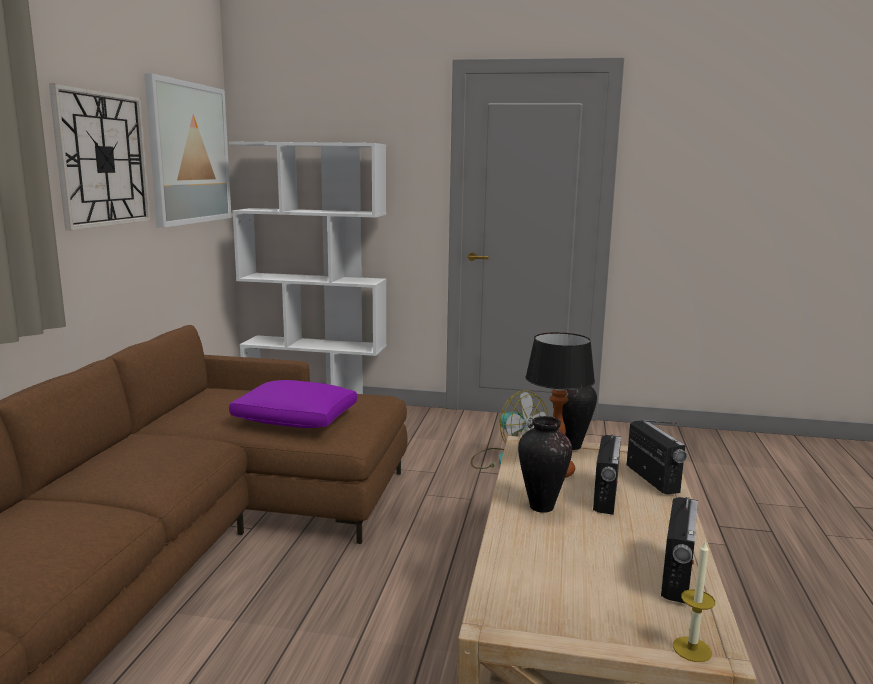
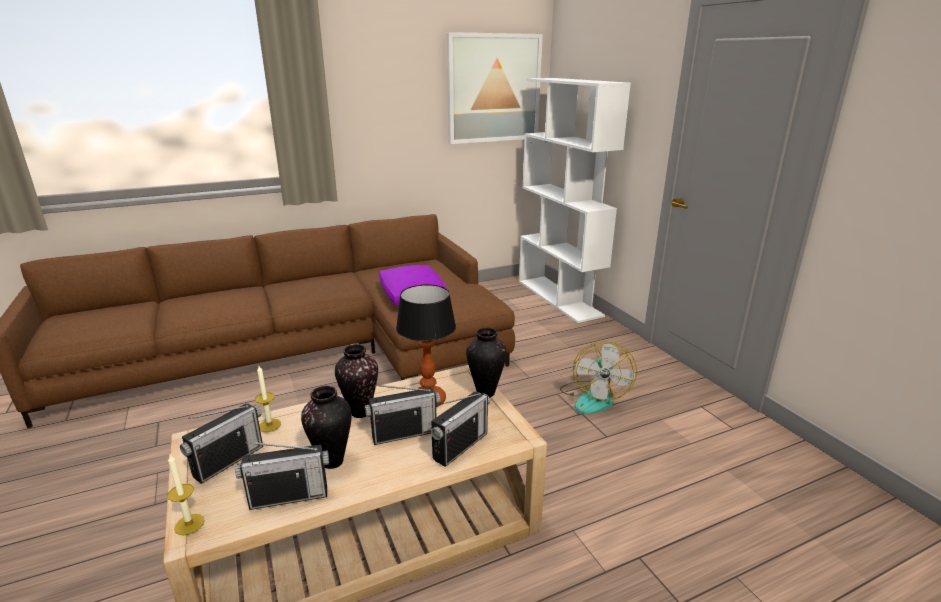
camera: 55 degrees right, 10 degrees up
wall clock [49,83,151,231] -> none
none -> radio [180,404,263,484]
none -> candle [255,366,281,432]
none -> vase [301,386,352,469]

